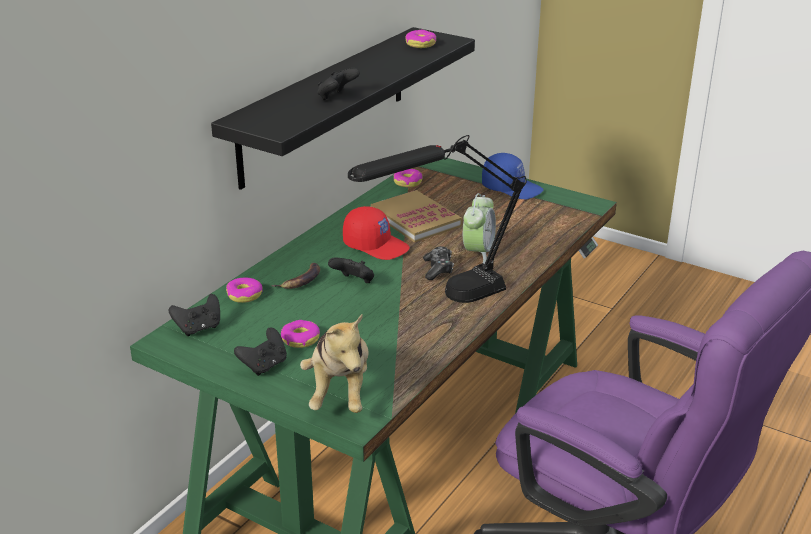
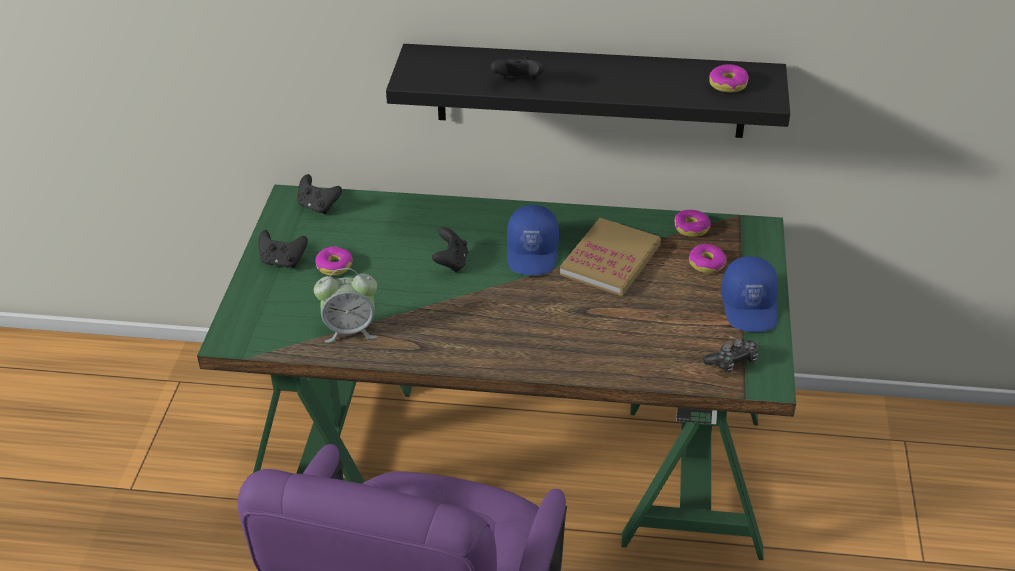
camera: 65 degrees right, 10 degrees up
donut [226,278,263,303] -> donut moved to [689,244,726,273]
banana [271,263,320,289] -> none
plush toy [300,314,369,413] -> none
red cap [343,206,410,260] -> blue cap [507,205,559,275]
black table lamp [348,135,526,303] -> none
game controller [423,246,454,280] -> game controller moved to [703,339,759,373]
alarm clock [463,193,496,264] -> alarm clock moved to [314,268,377,343]

